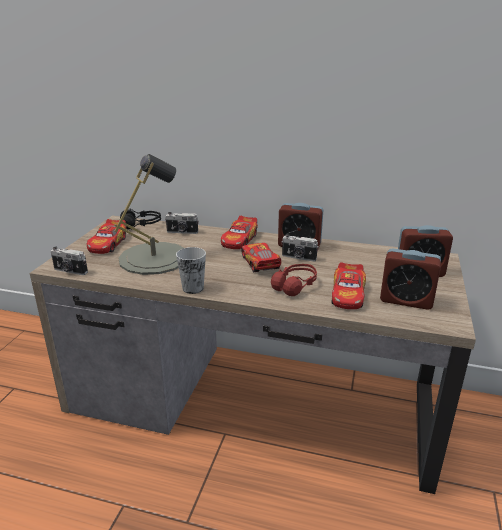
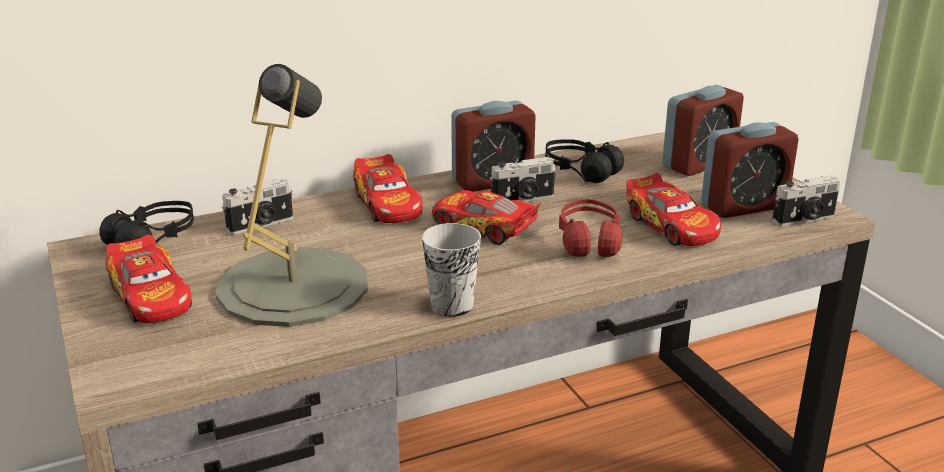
camera: 40 degrees left, 0 degrees up
camera [51,247,88,275] -> camera moved to [772,175,840,226]
none -> black headphones [545,139,624,183]

